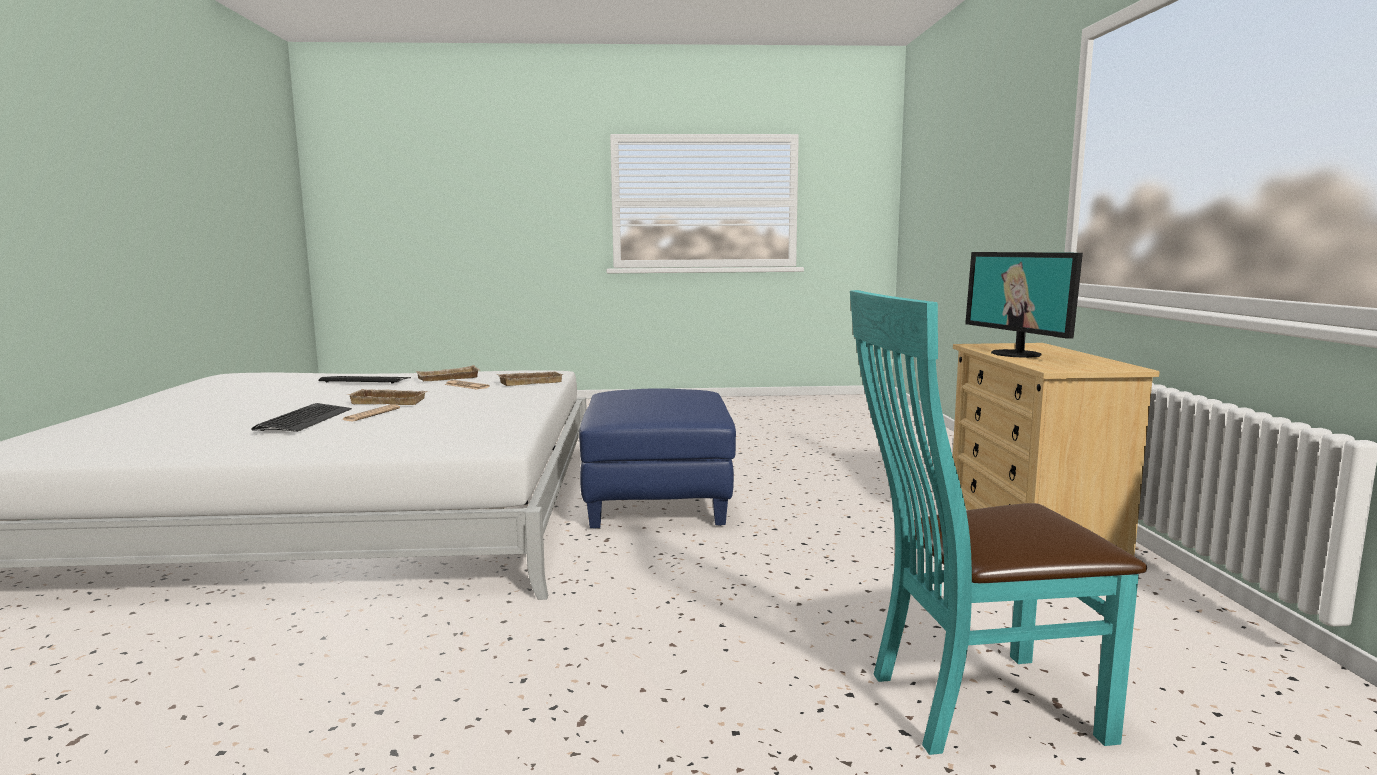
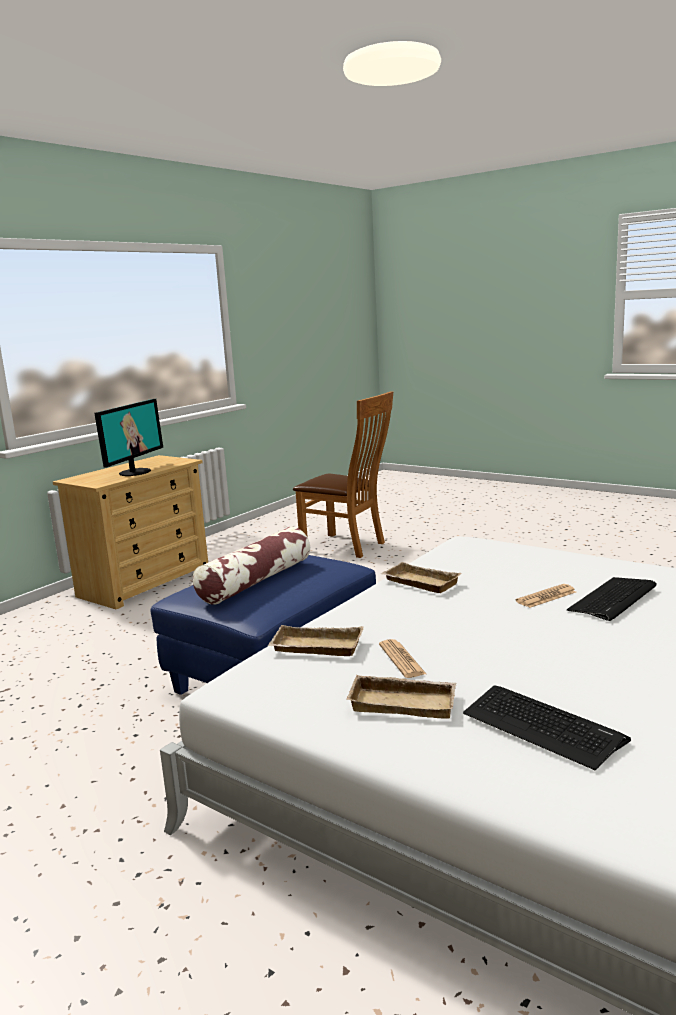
camera: 140 degrees left, 5 degrees up
beige tray [346,389,428,405] -> beige tray moved to [381,562,461,593]
turquoise chair [850,290,1147,755] -> brown chair [293,391,393,558]
none -> pillow [193,527,310,605]

